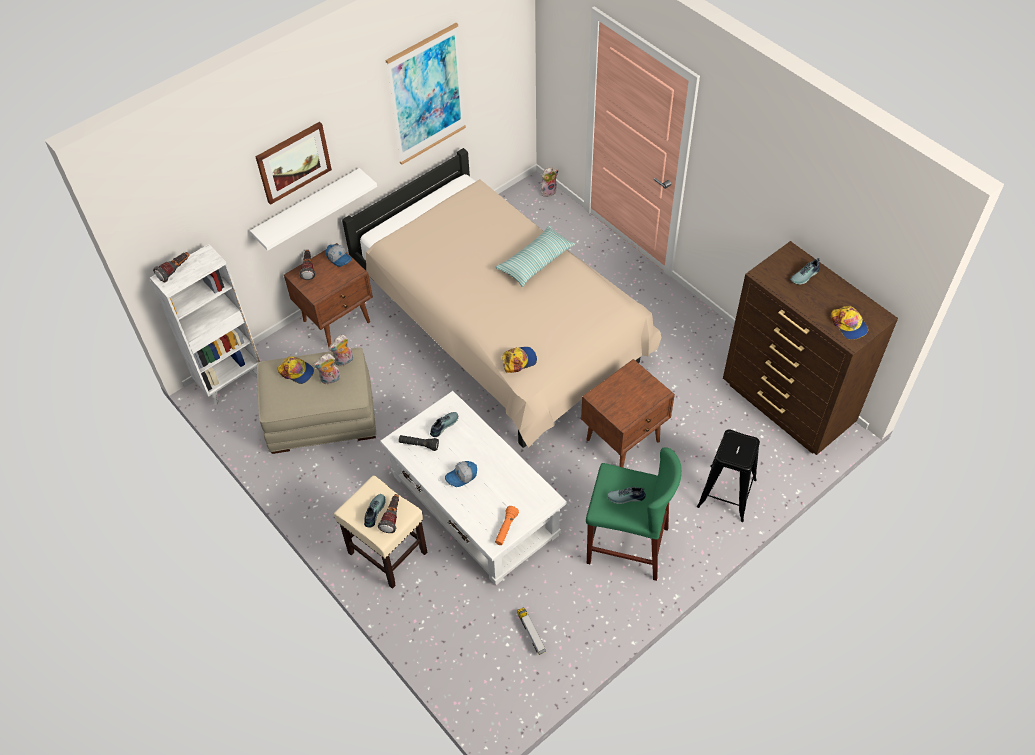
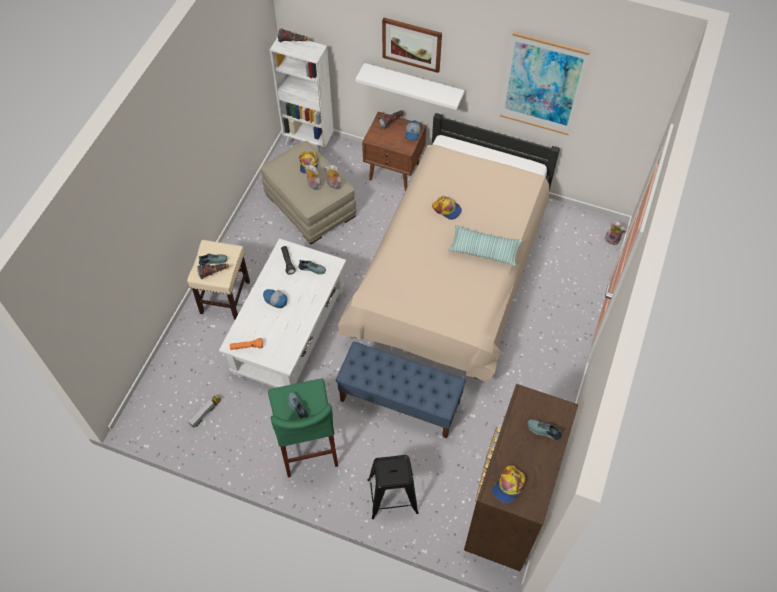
camera: 60 degrees right, 5 degrees up
cap [502,347,537,373] -> cap moved to [432,196,462,220]
brown nightstand [581,359,675,467] -> blue bench [336,341,466,439]

